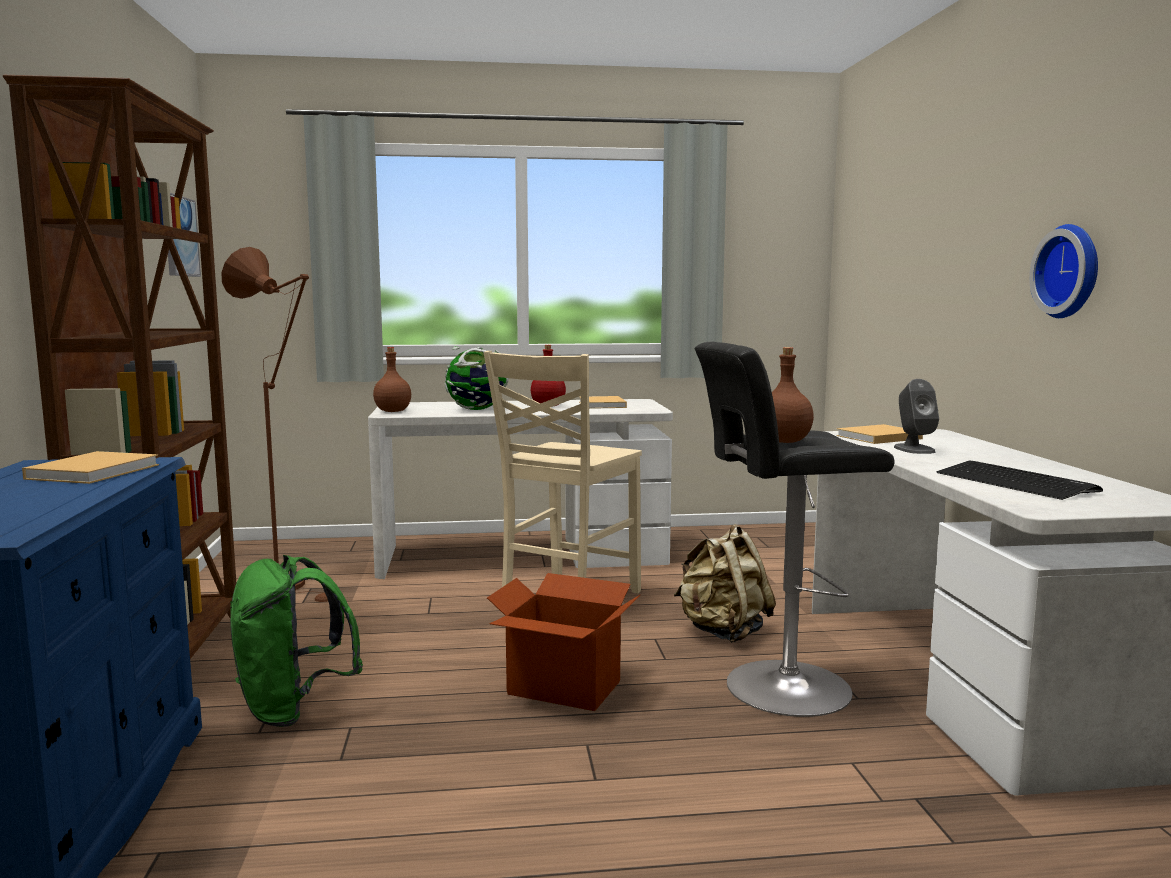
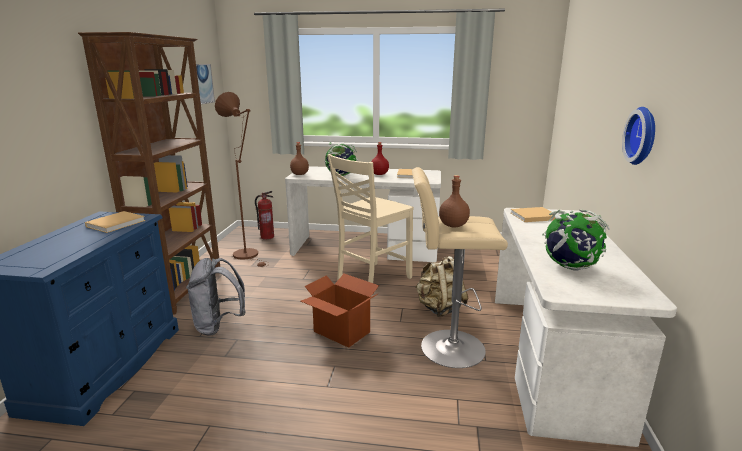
camera: 15 degrees right, 10 degrees up
green backpack [230,555,363,727] -> grey backpack [186,258,246,336]
black stool [695,342,894,717] -> beige stool [412,167,508,368]
grey speaker [894,379,939,454] -> none
keyboard [937,461,1103,500] -> globe [542,210,610,270]
none -> fire extinguisher [255,191,274,240]

